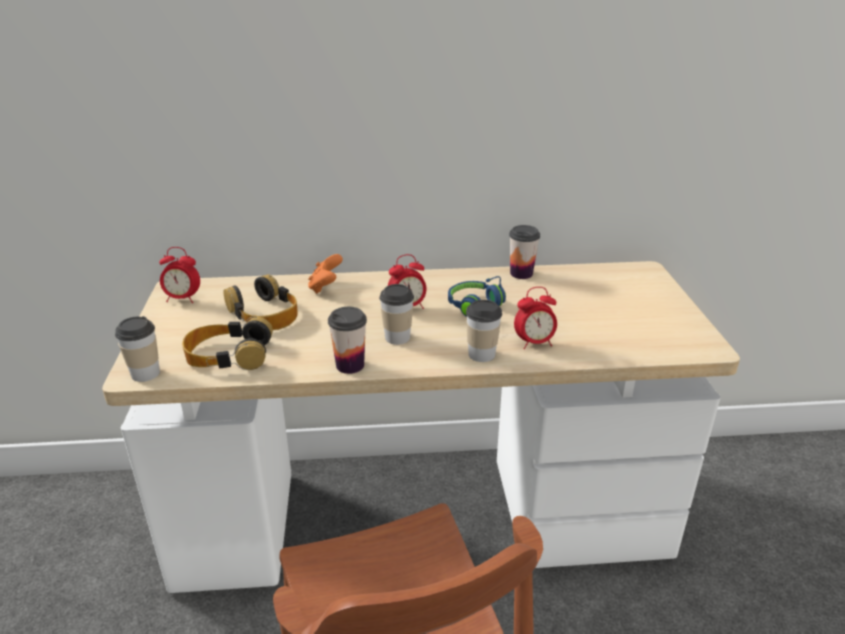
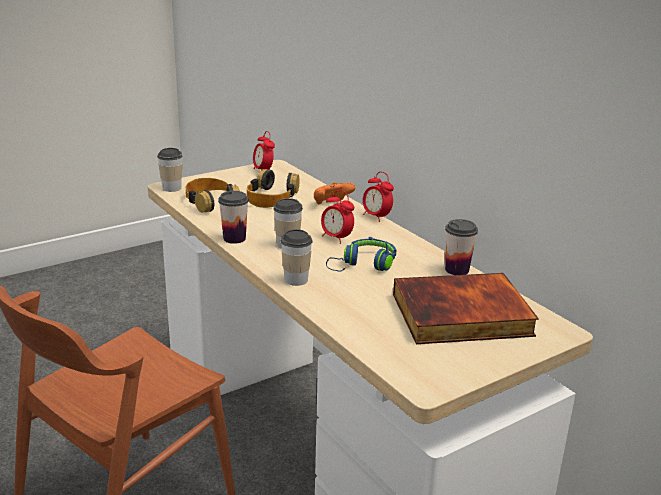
camera: 60 degrees right, 5 degrees down
alarm clock [514,287,557,350] -> alarm clock moved to [363,172,394,222]
none -> book [393,273,539,344]

